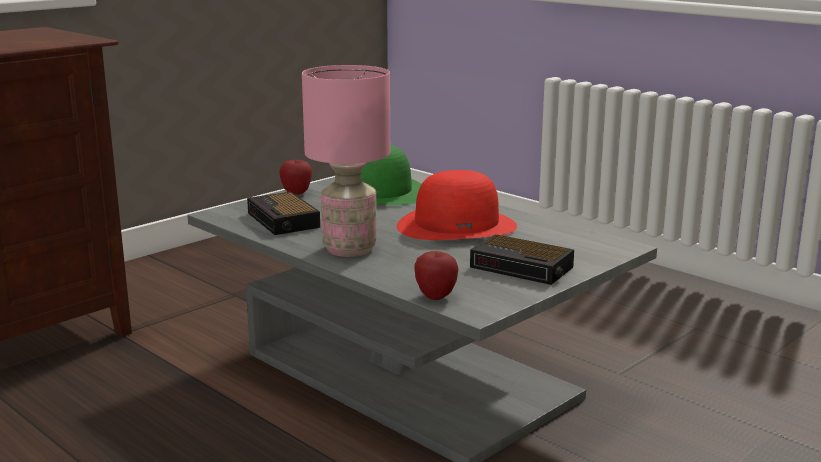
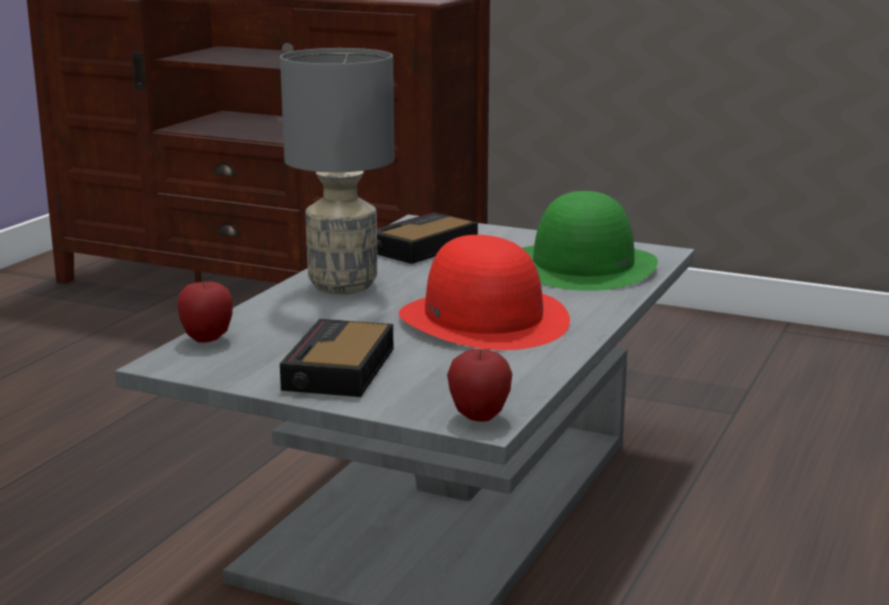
camera: 70 degrees right, 0 degrees up
apple [279,159,312,195] -> apple moved to [447,349,512,422]
pink table lamp [302,65,390,257] -> grey table lamp [280,48,394,294]

